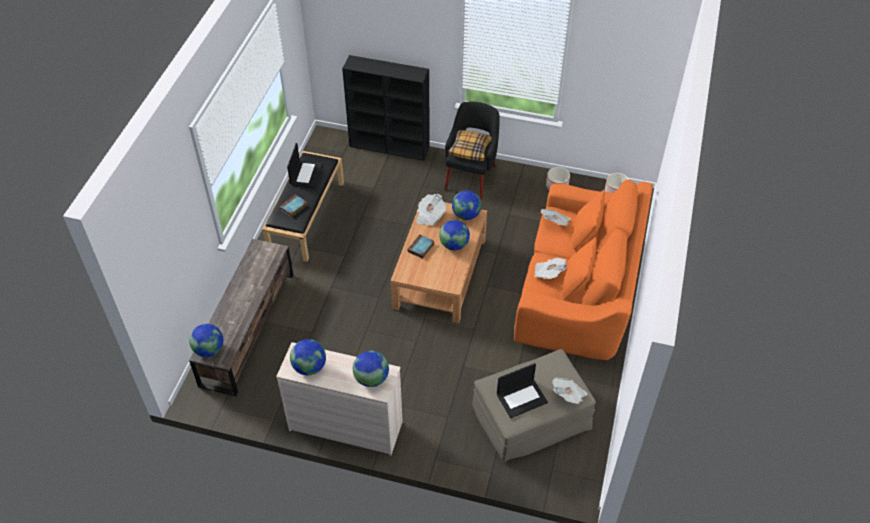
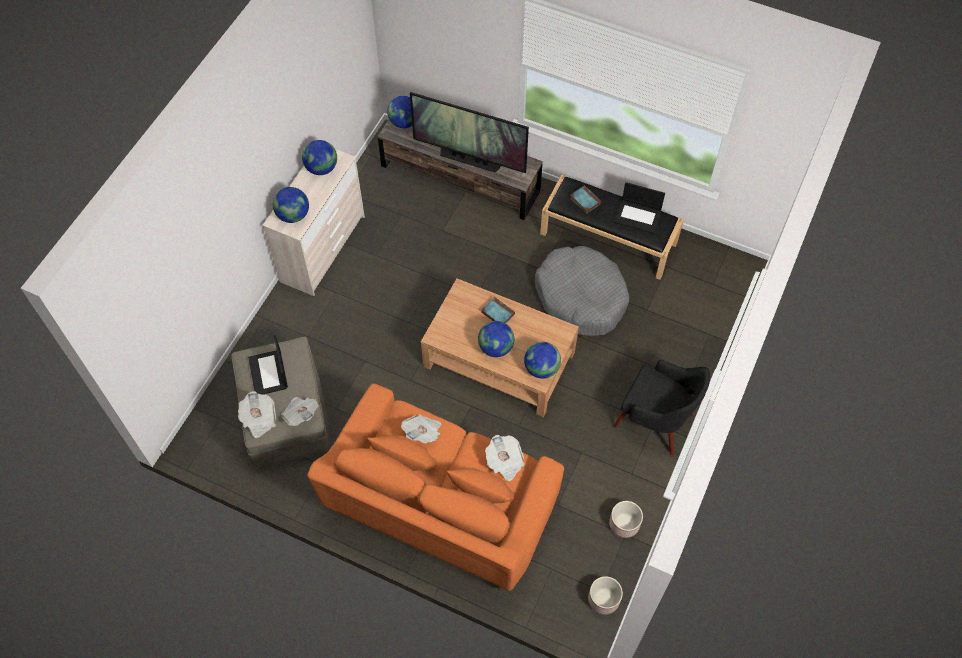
camera: 100 degrees right, 10 degrees up
black bookcase [342,55,430,161] -> none
newspaper [416,194,446,226] -> newspaper moved to [281,397,318,426]
pillow [448,130,492,161] -> none
none -> television [410,92,529,173]
none -> grey dog bed [535,246,629,336]

